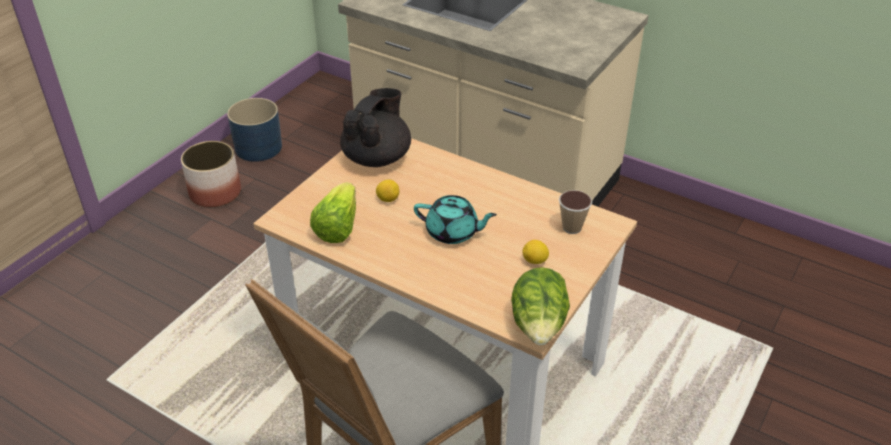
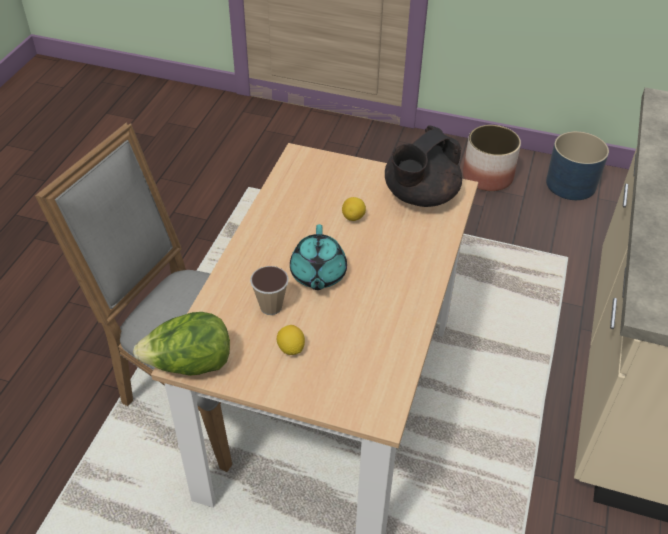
camera: 75 degrees right, 5 degrees up
lettuce [310,182,356,243] -> none
black teapot [340,88,411,167] -> black teapot turned 120 degrees clockwise [385,125,462,207]
cup [559,190,592,234] -> cup moved to [250,266,289,315]

